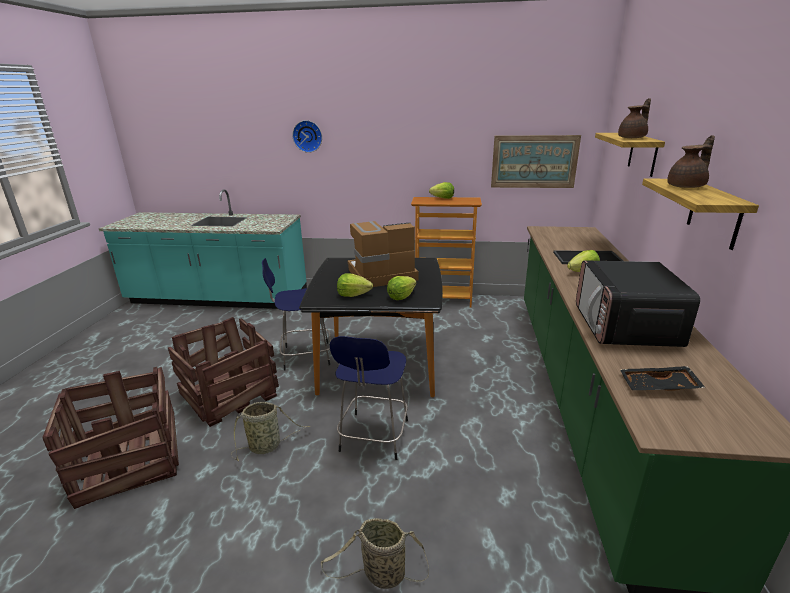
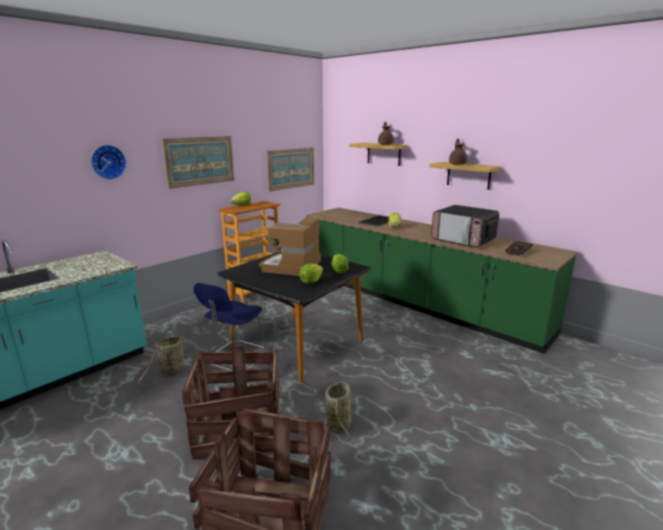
camera: 55 degrees left, 5 degrees down
basket [321,518,429,589] -> basket moved to [138,335,195,386]
blue stool [330,336,408,460] -> none
none -> picture [162,136,234,189]

